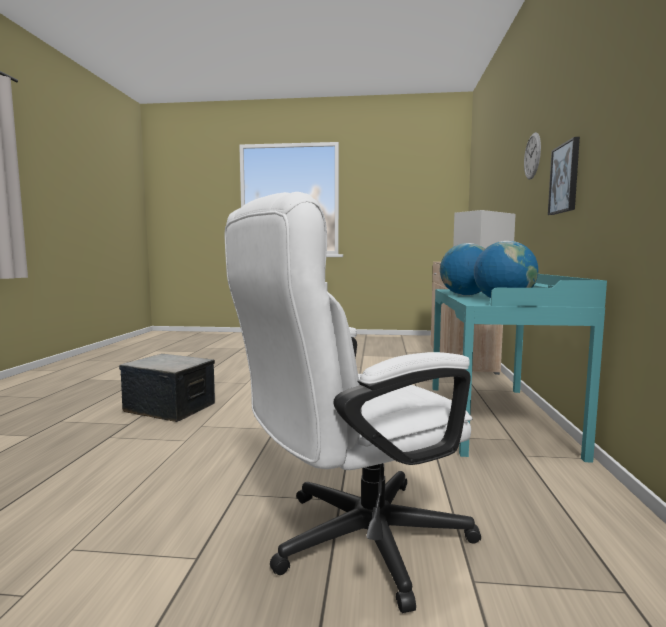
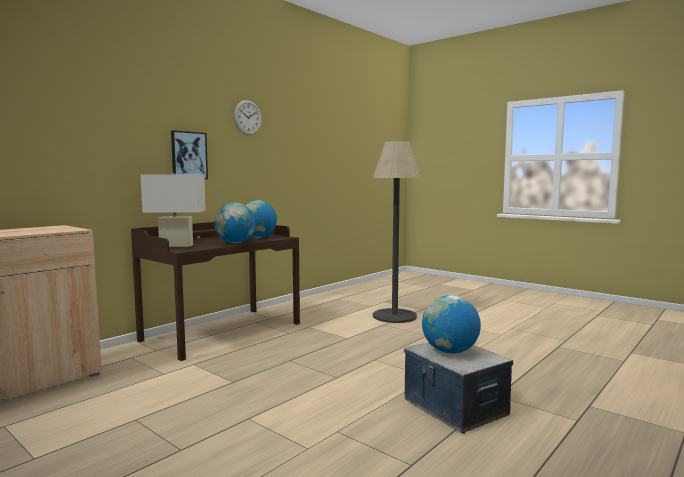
camera: 145 degrees left, 0 degrees up
white office chair [225,192,481,613] -> floor lamp [373,141,421,323]
turquoise desk [432,274,607,463] -> brown desk [131,222,300,361]
wall clock [524,132,541,180] -> wall clock moved to [234,100,262,135]
none -> globe [422,295,481,354]

